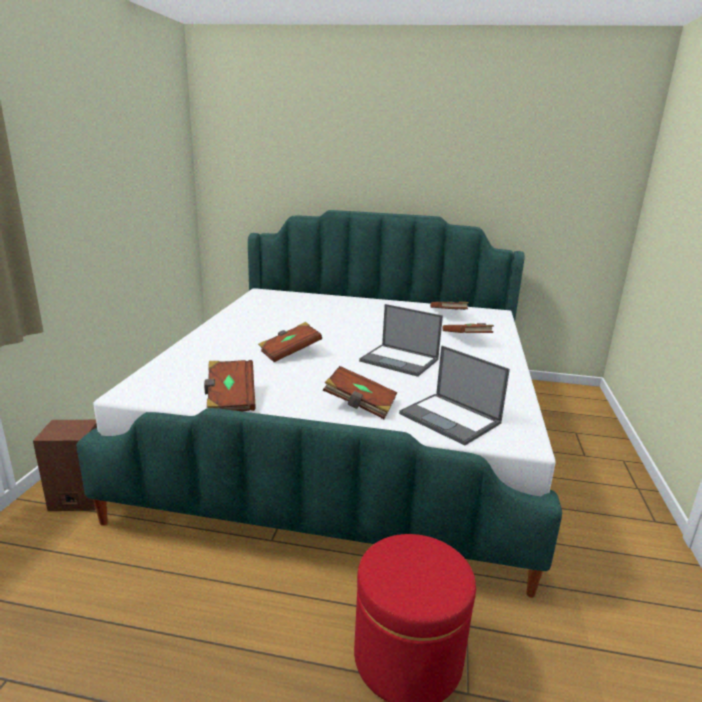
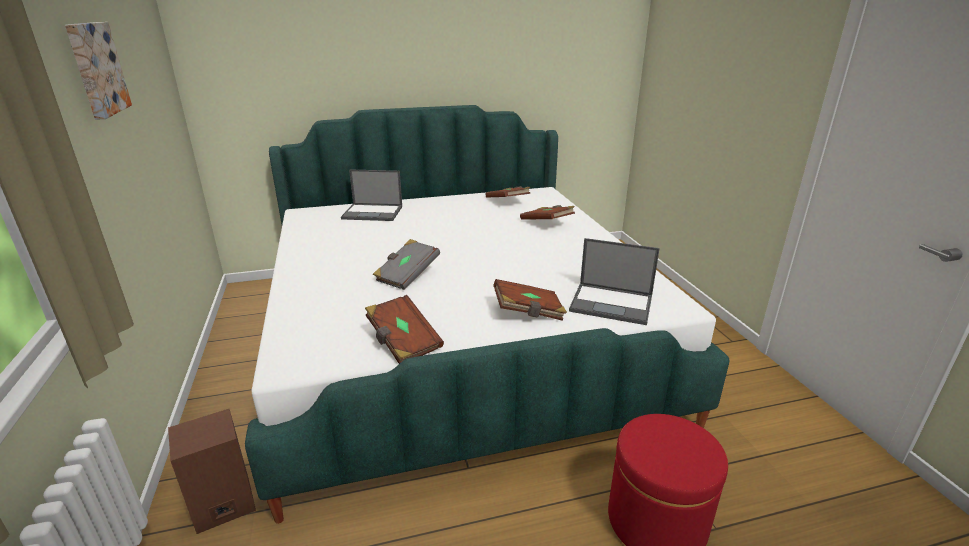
camera: 25 degrees left, 5 degrees up
brown book [258,322,322,362] -> grey book [373,239,440,290]
laptop [359,304,443,377] -> laptop moved to [341,169,402,221]
none -> picture [65,22,132,120]

